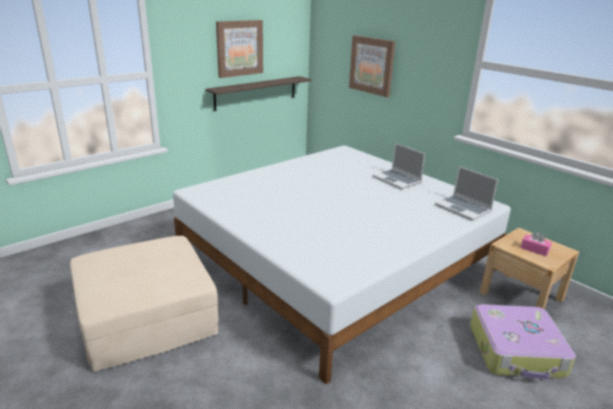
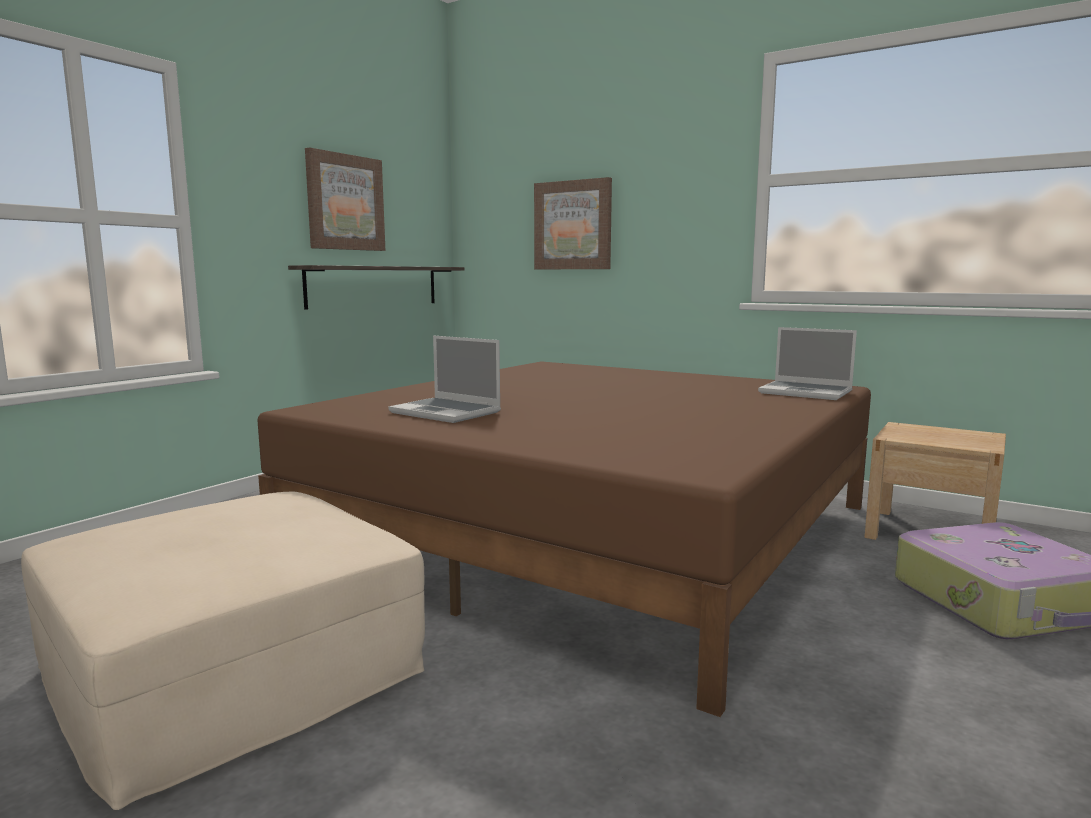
camera: 15 degrees left, 15 degrees down
white bed [173,145,511,384] -> brown bed [257,361,871,717]
laptop [373,143,426,189] -> laptop moved to [388,336,501,423]
pink tissue box [521,232,552,256] -> none

